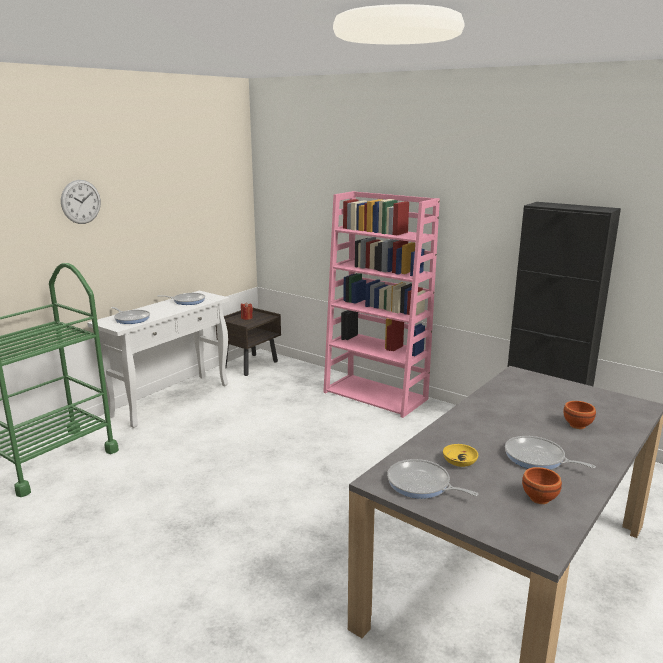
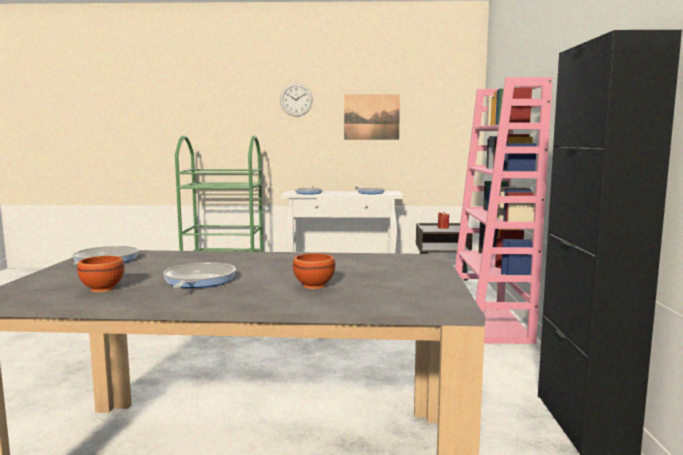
camera: 55 degrees right, 10 degrees down
yellow bowl [443,444,478,467] -> none
none -> picture [344,94,400,140]

